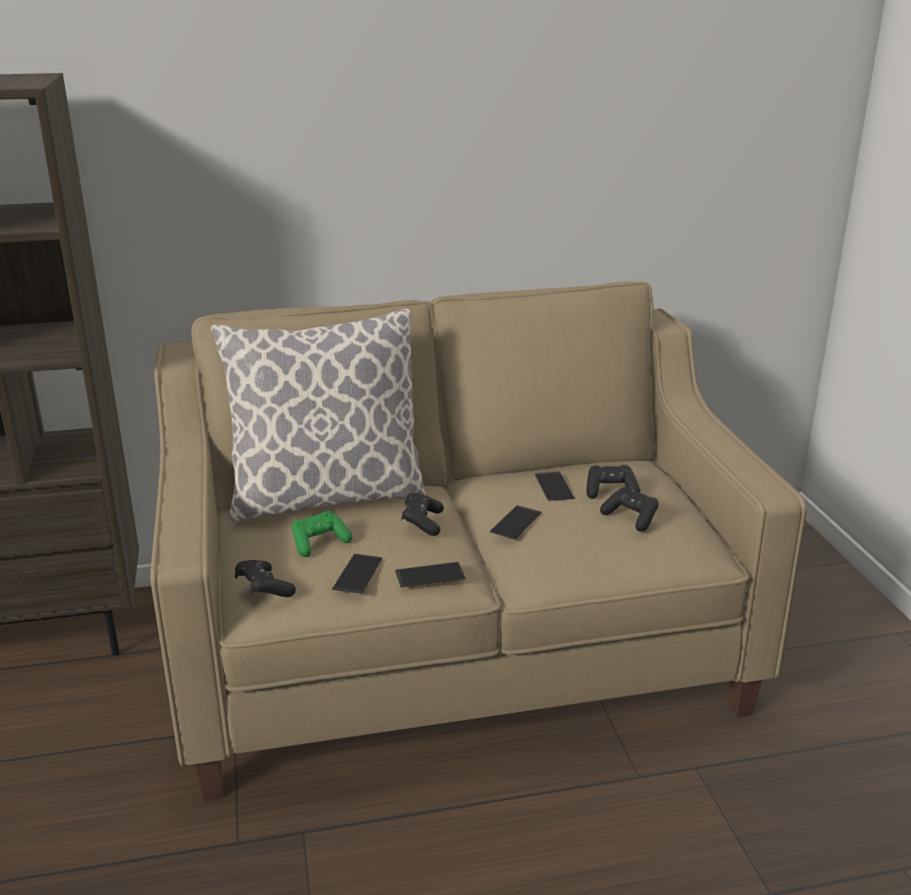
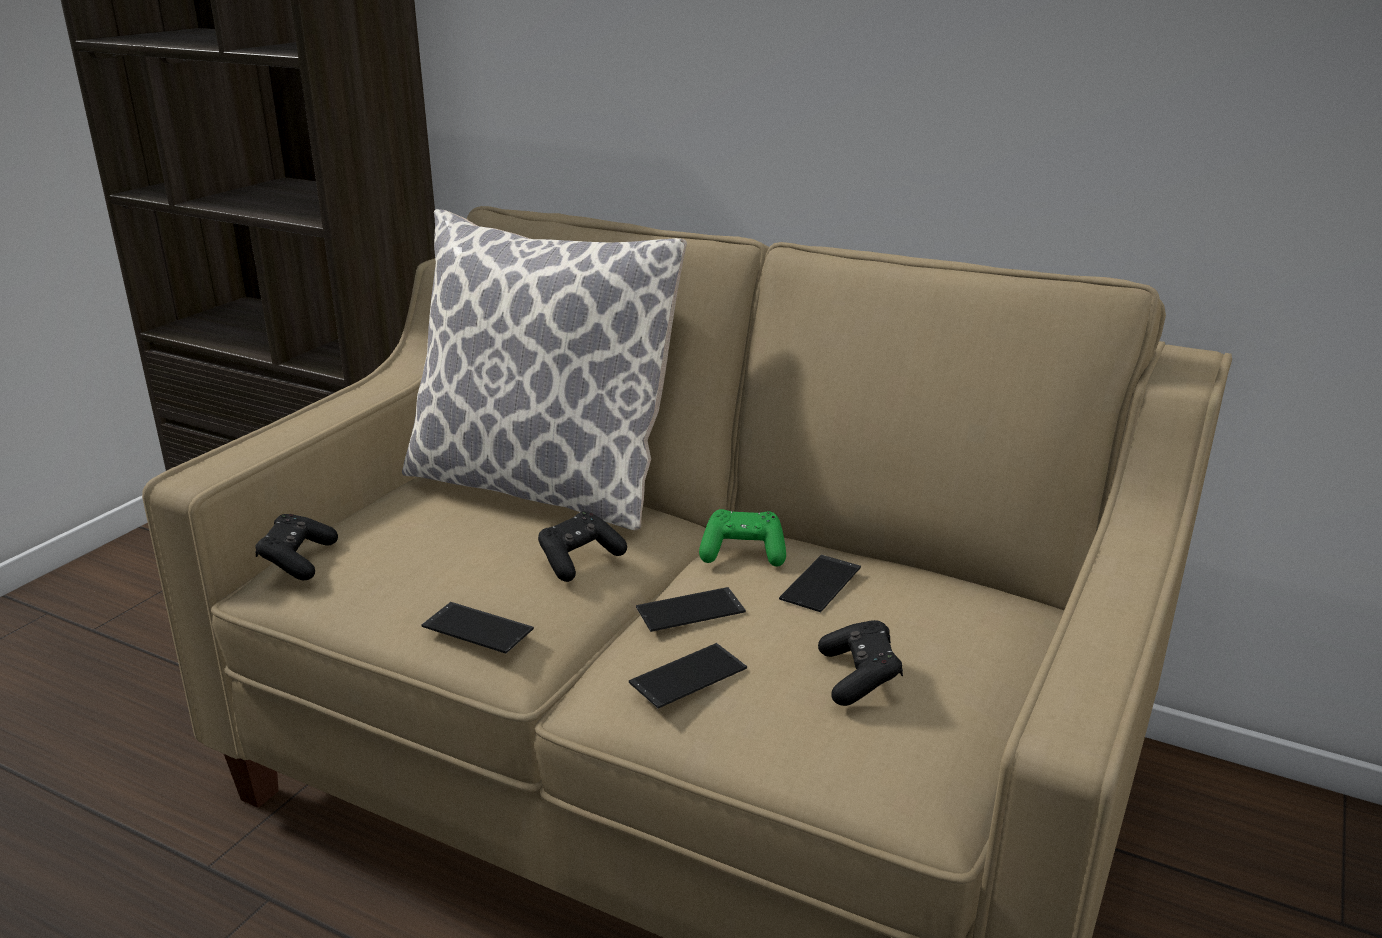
camera: 40 degrees right, 0 degrees up
green game controller [292,511,352,557] -> green game controller moved to [699,509,786,566]
phone [332,554,382,594] -> phone moved to [629,643,747,708]
black game controller [586,465,640,499] -> none

